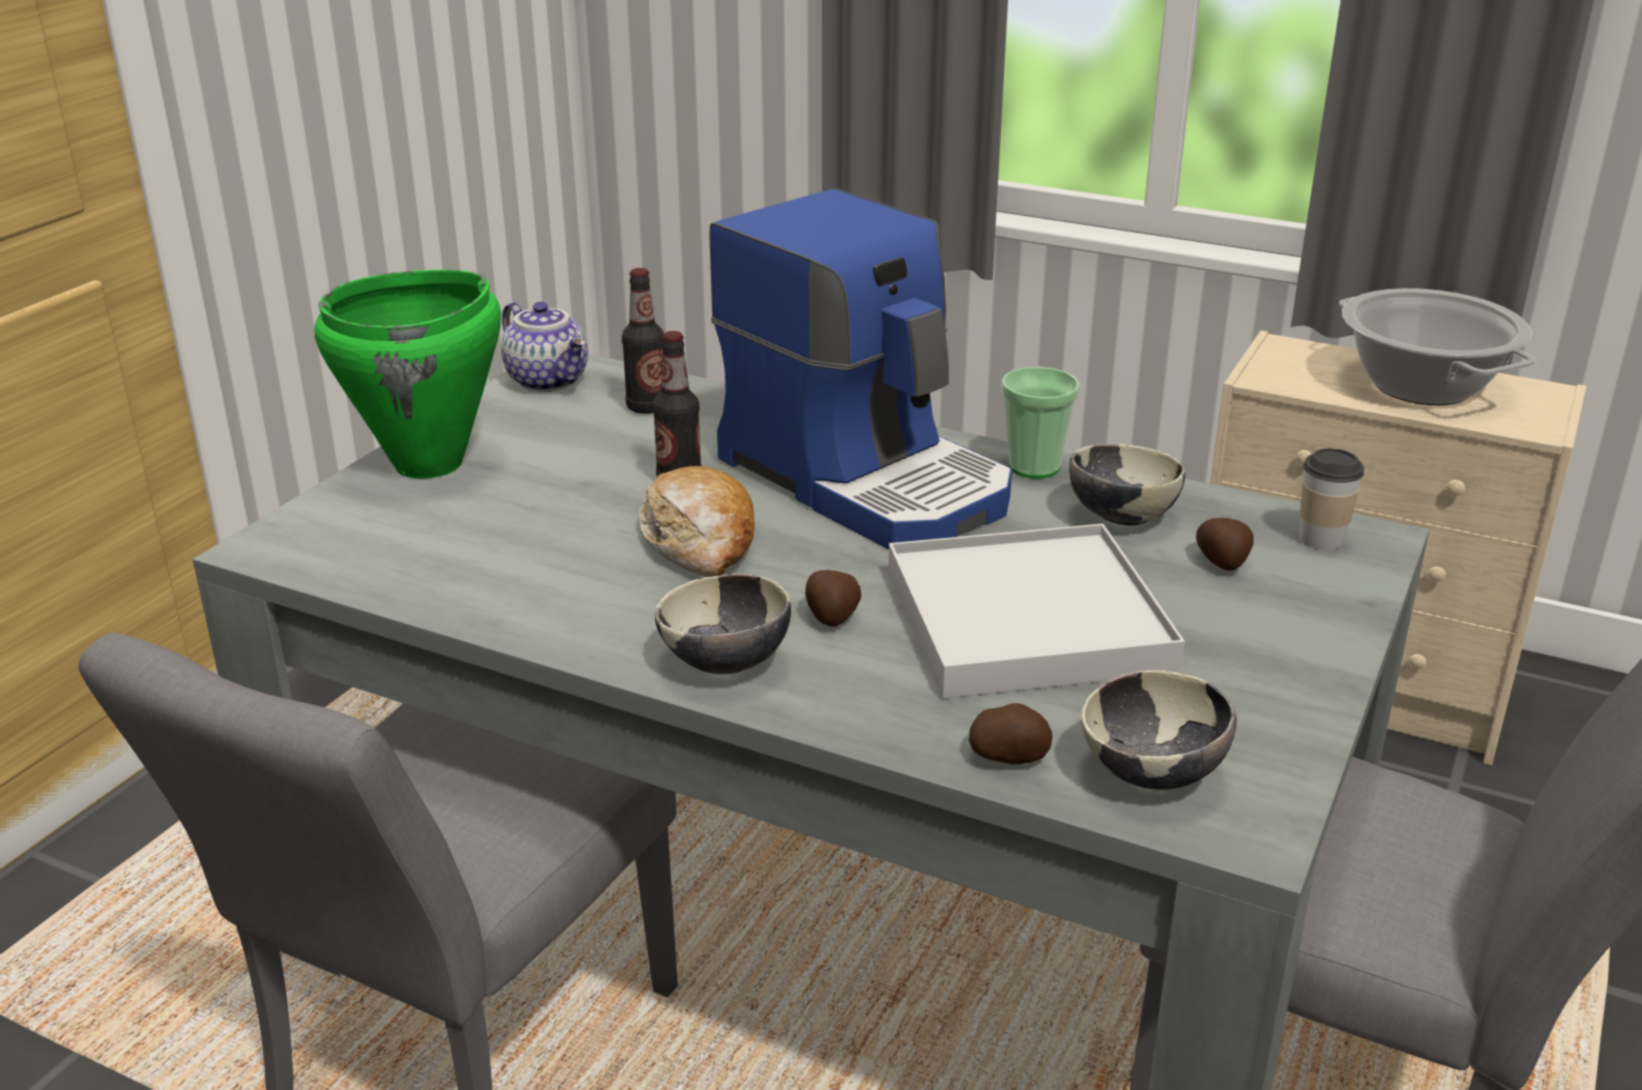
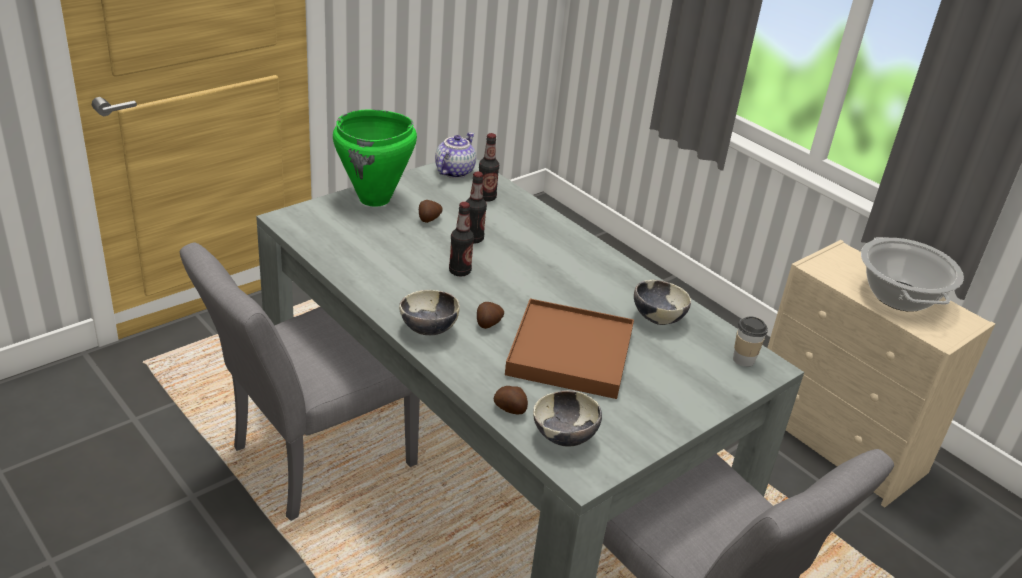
camera: 20 degrees right, 5 degrees up
teapot [501,302,588,392] -> teapot turned 135 degrees counterclockwise [435,132,476,178]
bread [639,466,755,577] -> bottle [449,202,474,276]
coffee machine [709,188,1012,550] -> none
white tray [888,524,1185,699] -> brown tray [505,298,634,399]
cup [1001,367,1080,479] -> none
potato [1196,518,1254,570] -> potato moved to [419,200,443,223]

